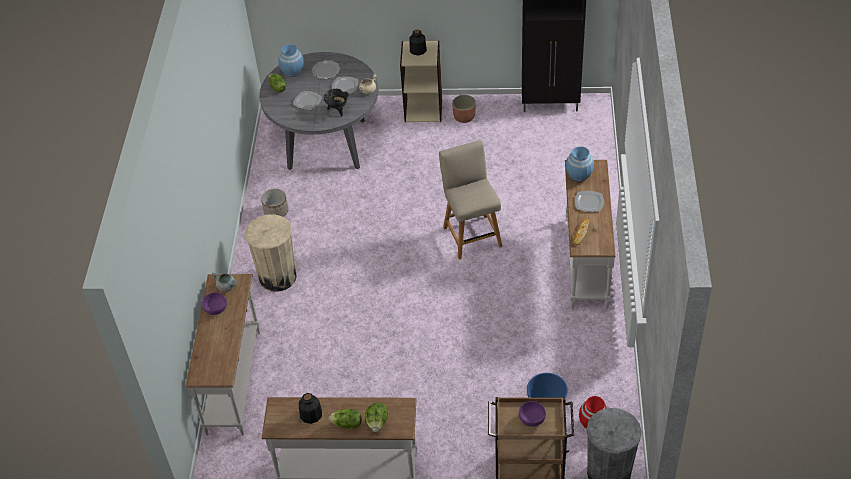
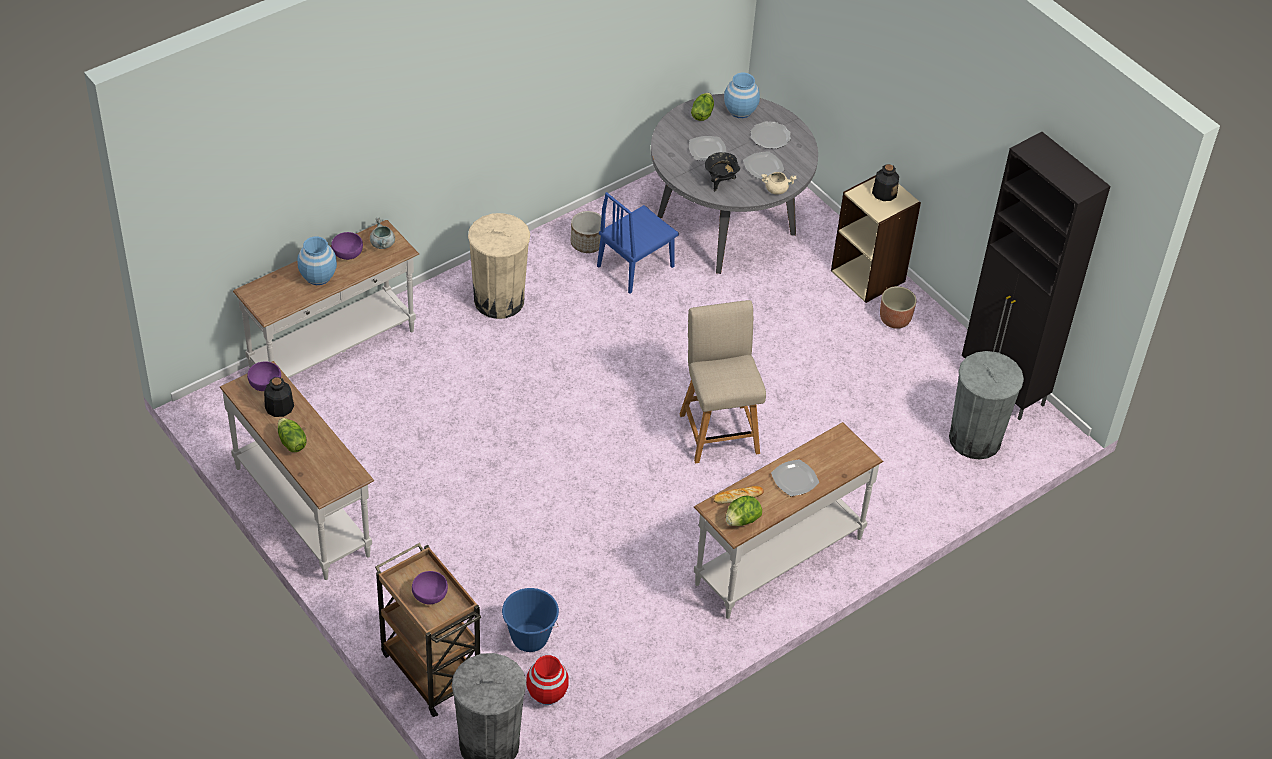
camera: 45 degrees right, 0 degrees up
lettuce [365,403,388,432] -> lettuce moved to [726,495,762,526]
beige chair [439,140,503,259] -> beige chair turned 45 degrees counterclockwise [680,300,766,463]
blue vase [566,146,594,182] -> blue vase moved to [297,236,337,285]
none -> purple bowl [247,361,281,391]
none -> blue chair [597,192,679,294]
none -> grey trash can [949,351,1024,460]

